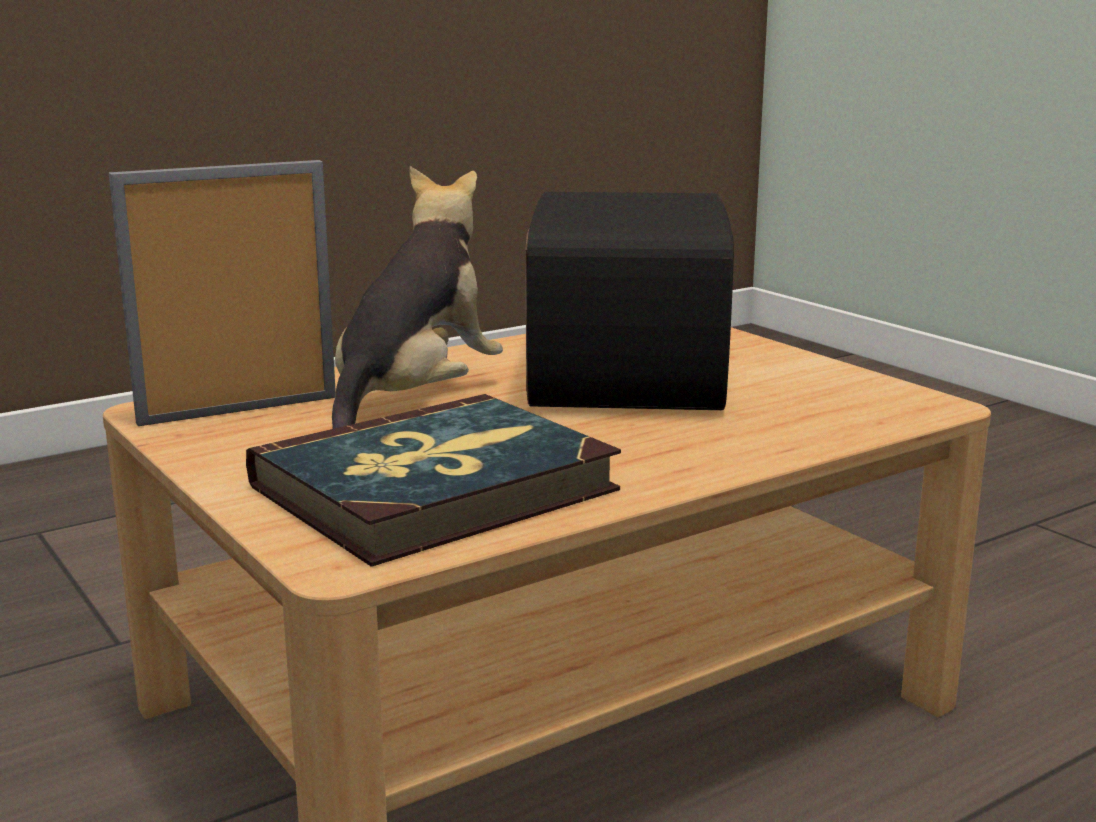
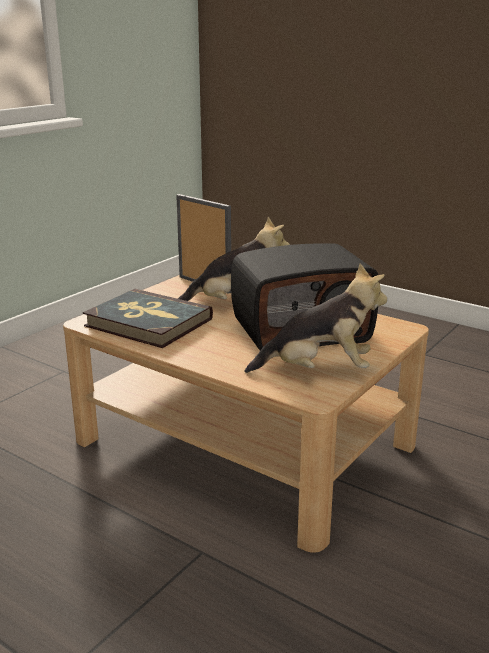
camera: 70 degrees right, 5 degrees up
none -> plush toy [245,263,387,373]

